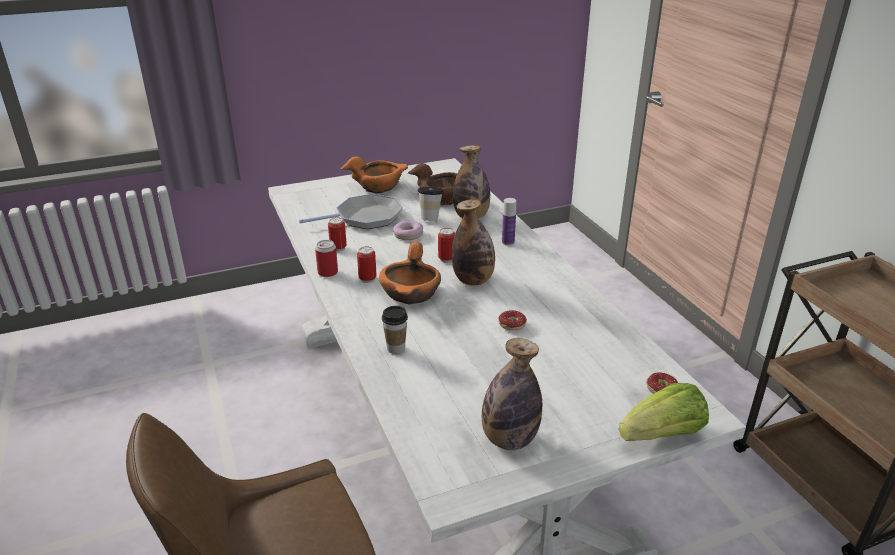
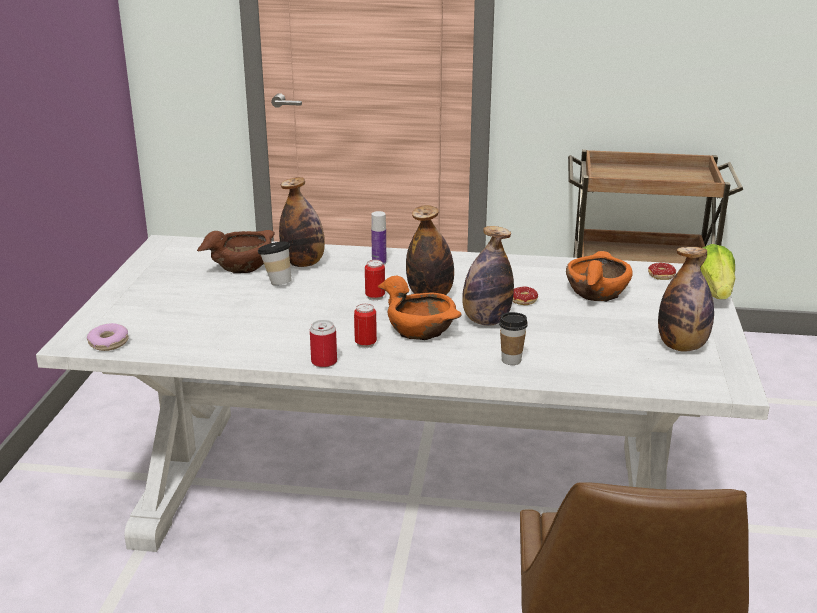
camera: 60 degrees left, 5 degrees down
frying pan [299,194,403,229] -> none
can [328,217,347,252] -> none
orange bowl [341,156,408,193] -> orange bowl moved to [566,251,633,302]
donut [393,221,423,240] -> donut moved to [87,323,129,351]
none -> bottle [462,226,514,326]

